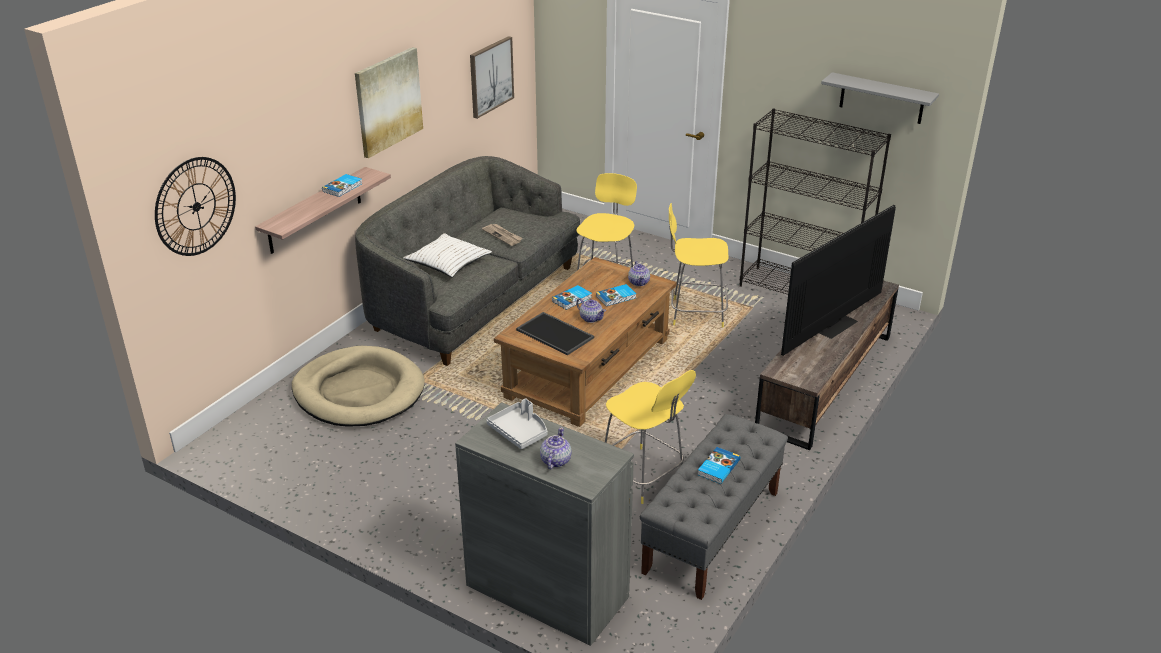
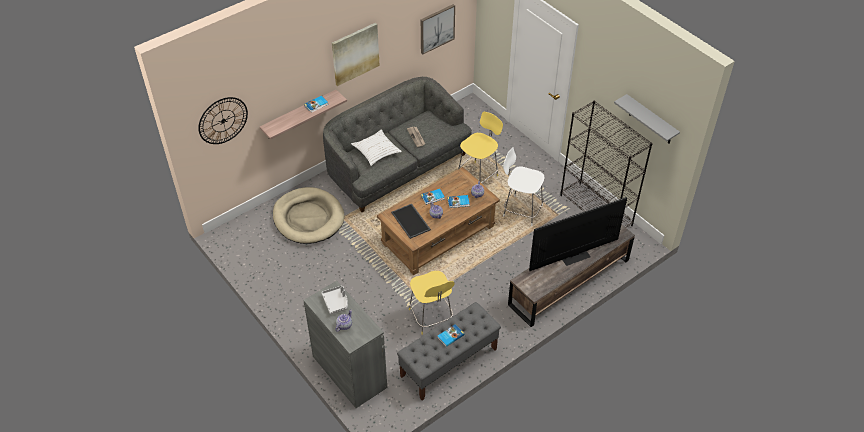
camera: 20 degrees right, 15 degrees up
yellow stool [669,203,729,327] -> white stool [503,148,544,226]

